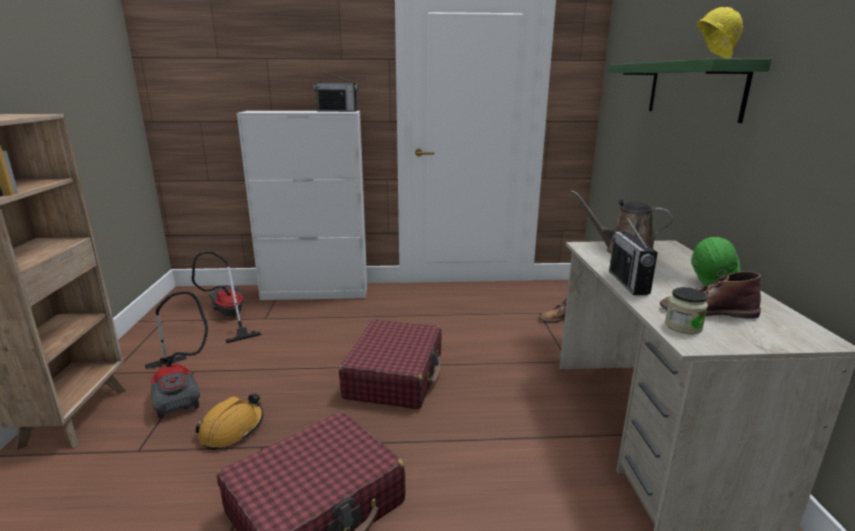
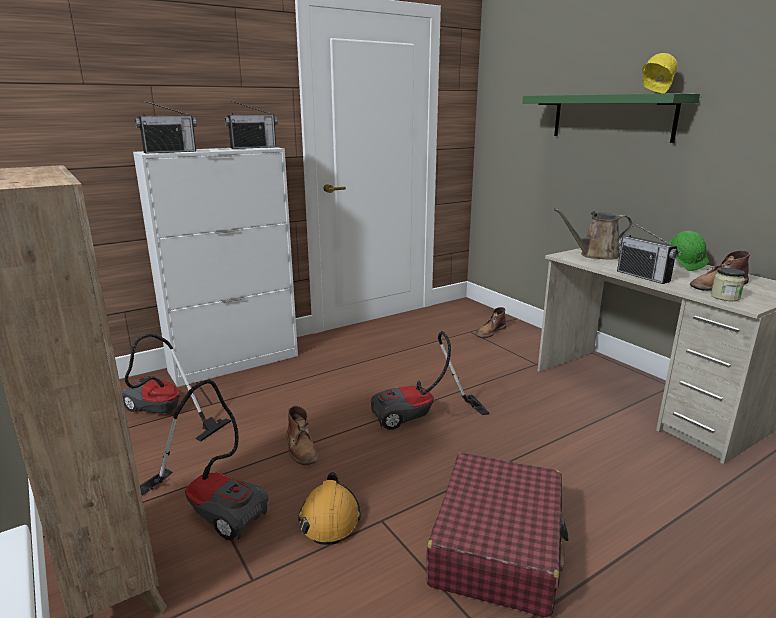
camera: 30 degrees left, 0 degrees up
red suitcase [339,320,442,409] -> vacuum cleaner [371,331,489,430]
none -> radio [135,100,197,154]
none -> brown boot [287,406,318,465]

